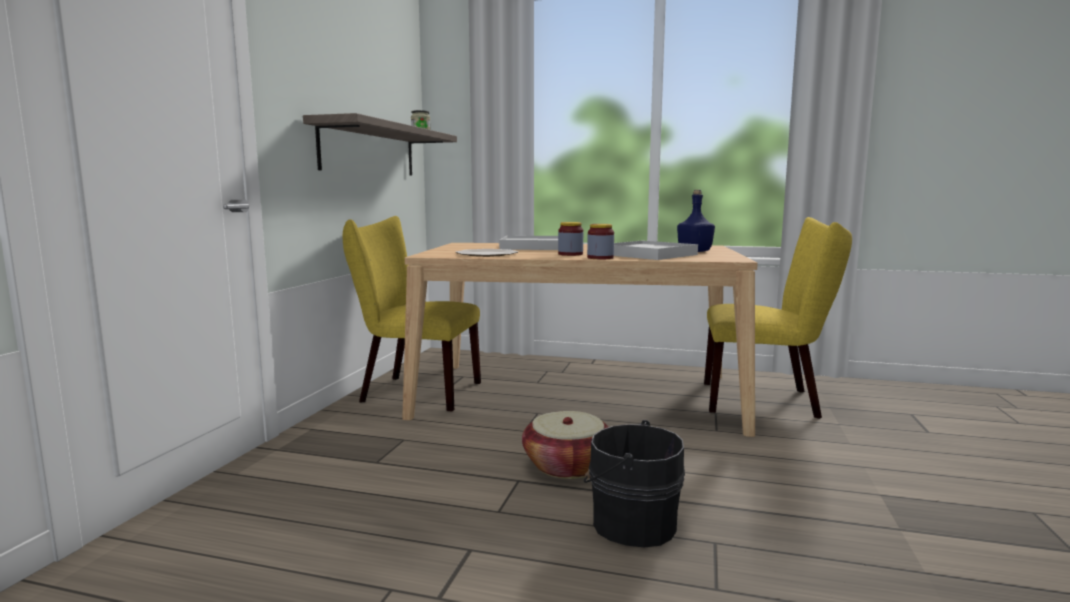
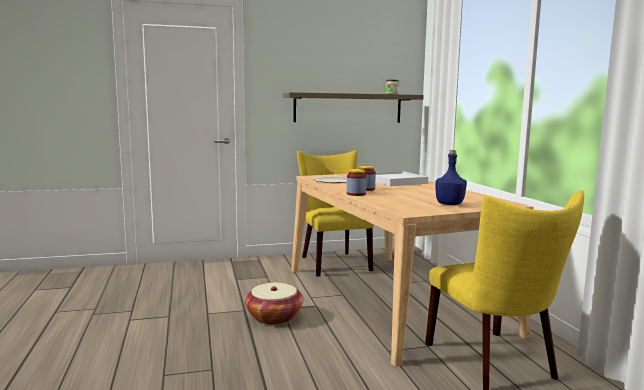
camera: 60 degrees right, 0 degrees up
black bucket [584,420,685,547] -> none
white tray [614,241,698,260] -> none

